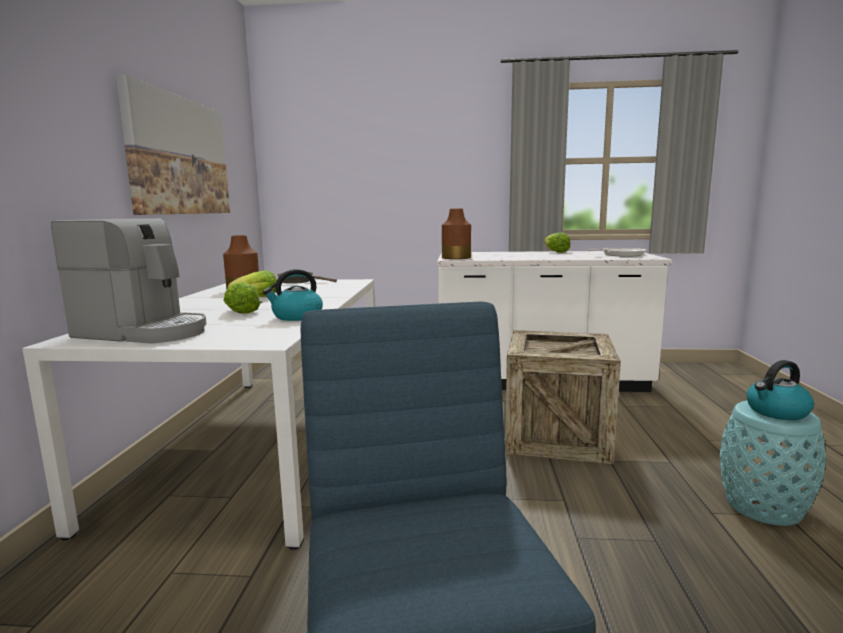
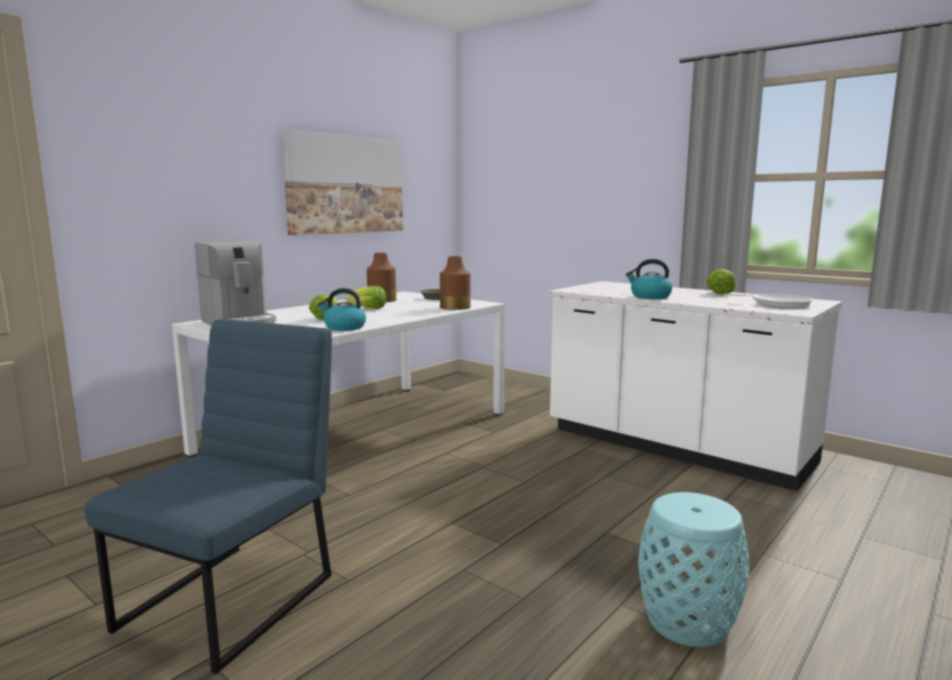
camera: 35 degrees right, 0 degrees up
brown vase [442,208,471,259] -> brown vase moved to [440,256,471,310]
crate [505,330,621,464] -> none
kettle [746,360,814,420] -> kettle moved to [626,259,672,299]

